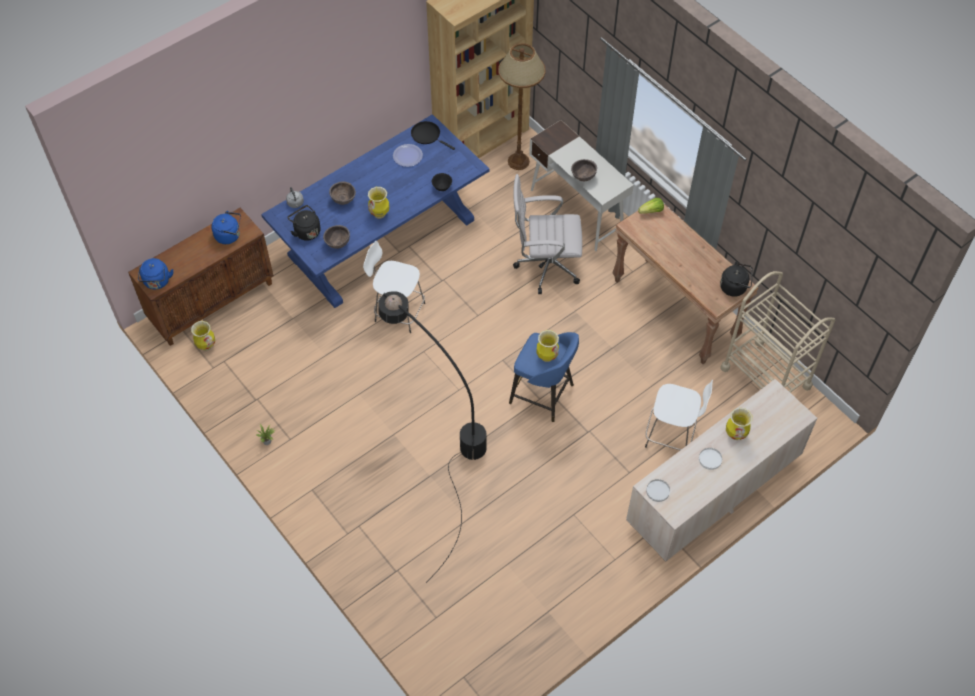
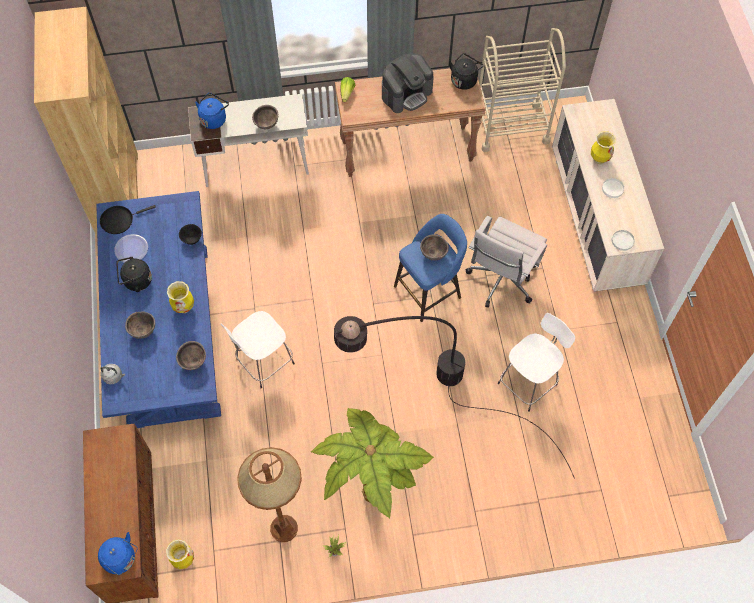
camera: 60 degrees left, 5 degrees up
blue kettle [211,211,241,244] -> blue kettle moved to [195,93,229,129]
black kettle [287,205,321,241] -> black kettle moved to [116,257,152,292]
brown floor lamp [498,43,546,170] -> brown floor lamp moved to [237,447,302,542]
white office chair [513,174,582,294] -> white office chair moved to [466,216,547,308]
vase [536,330,559,362] -> brown bowl [420,235,449,261]
white stool [645,380,713,450] -> white stool moved to [498,313,575,412]
none -> potted plant [311,408,434,518]
none -> coffee machine [382,53,434,113]

